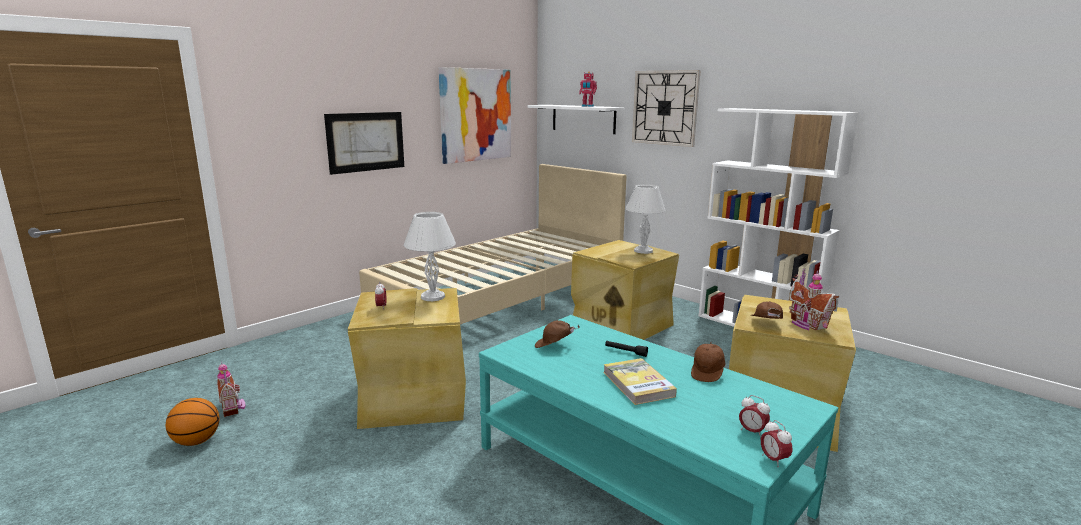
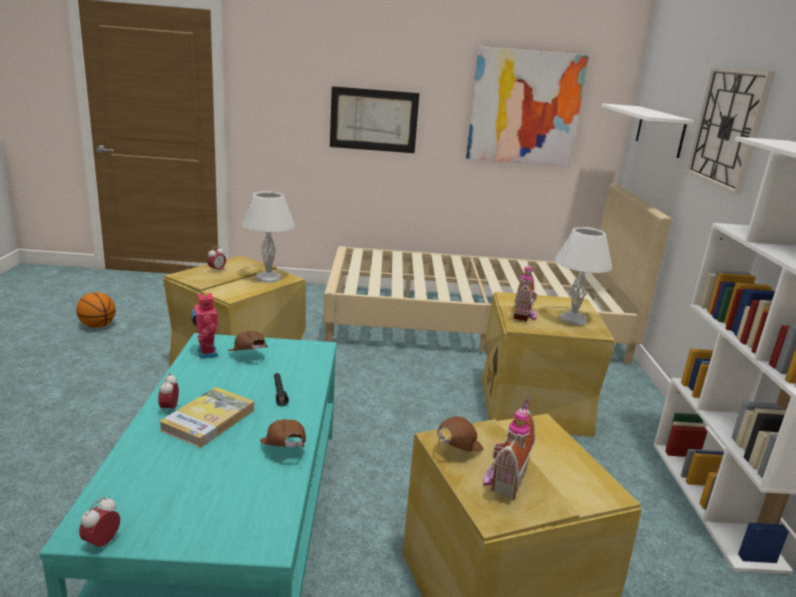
camera: 45 degrees right, 5 degrees up
toy house [217,362,246,417] -> toy house moved to [513,263,538,321]
toy robot [579,72,597,107] -> toy robot moved to [191,291,218,359]
brown cap [691,341,726,382] -> brown cap turned 75 degrees clockwise [260,419,306,447]
alarm clock [739,395,770,438] -> alarm clock moved to [158,373,179,414]

